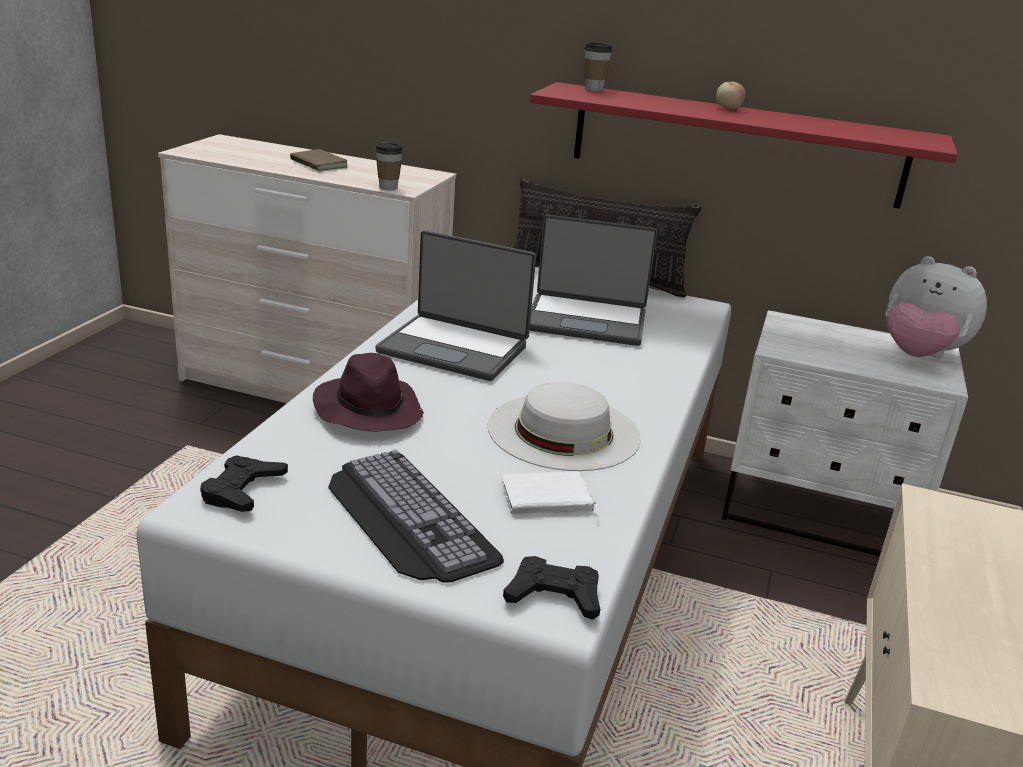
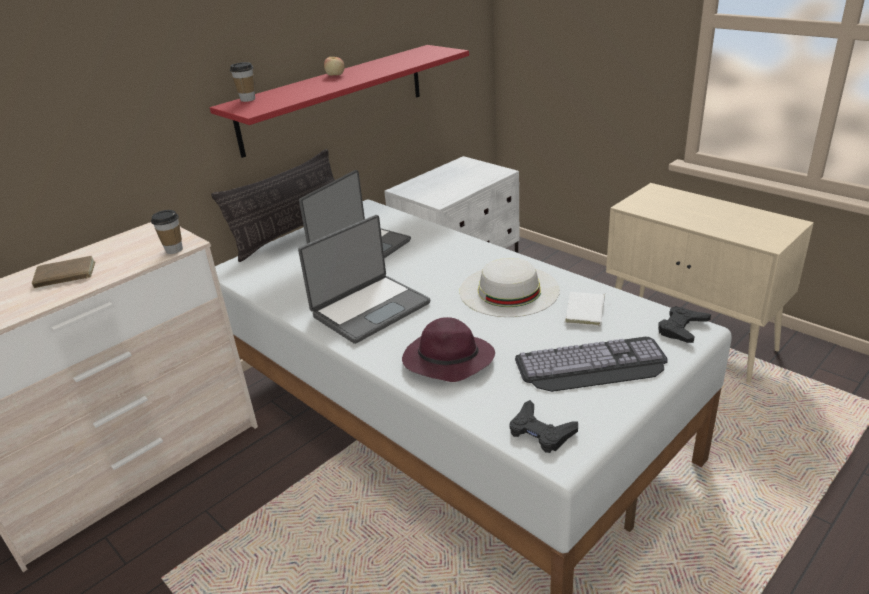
camera: 60 degrees left, 5 degrees up
plush toy [886,256,987,358] -> none

